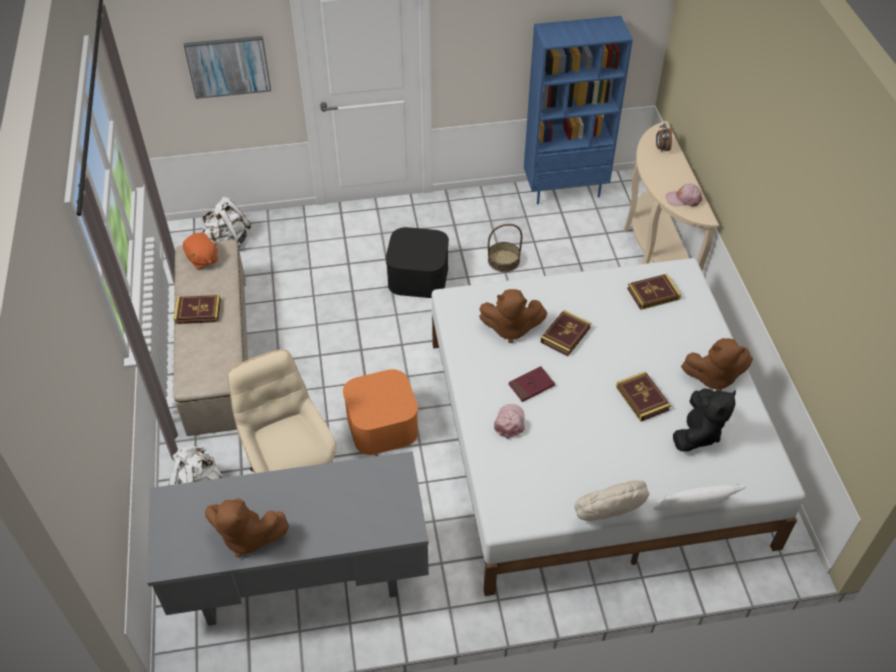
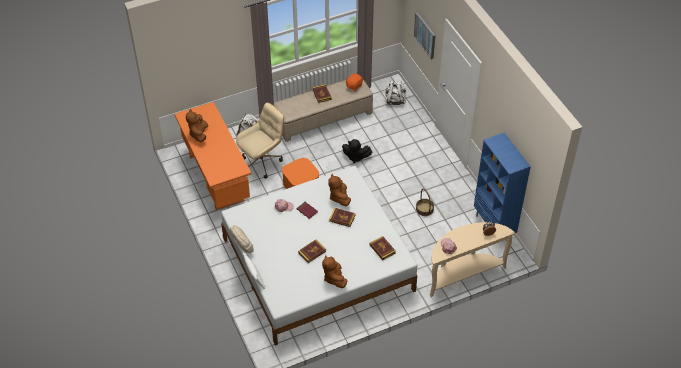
camera: 75 degrees right, 0 degrees up
grey desk [147,451,429,626] -> orange desk [174,102,251,210]
black storage box [386,227,449,298] -> none
black plush toy [673,388,736,452] -> black plush toy moved to [342,139,372,163]

